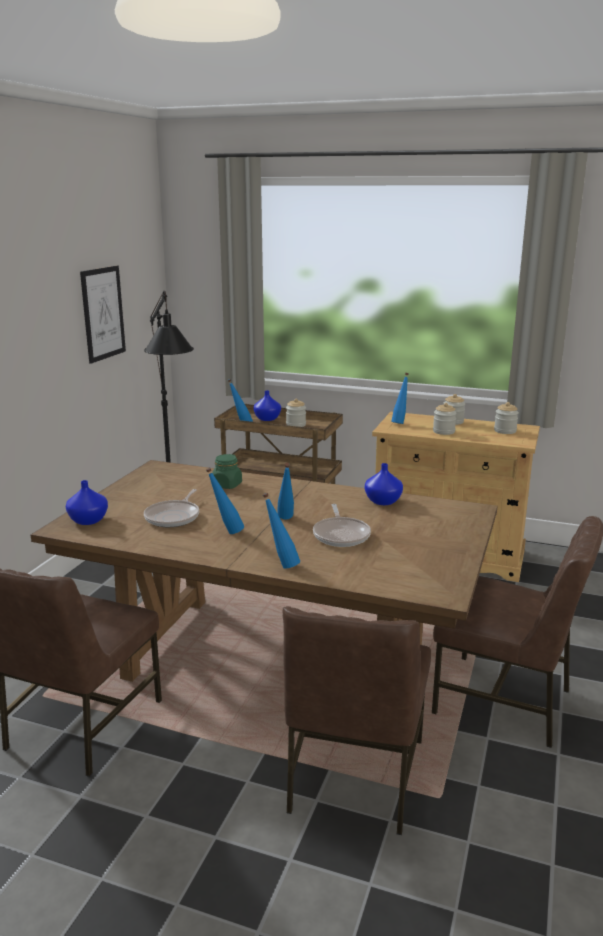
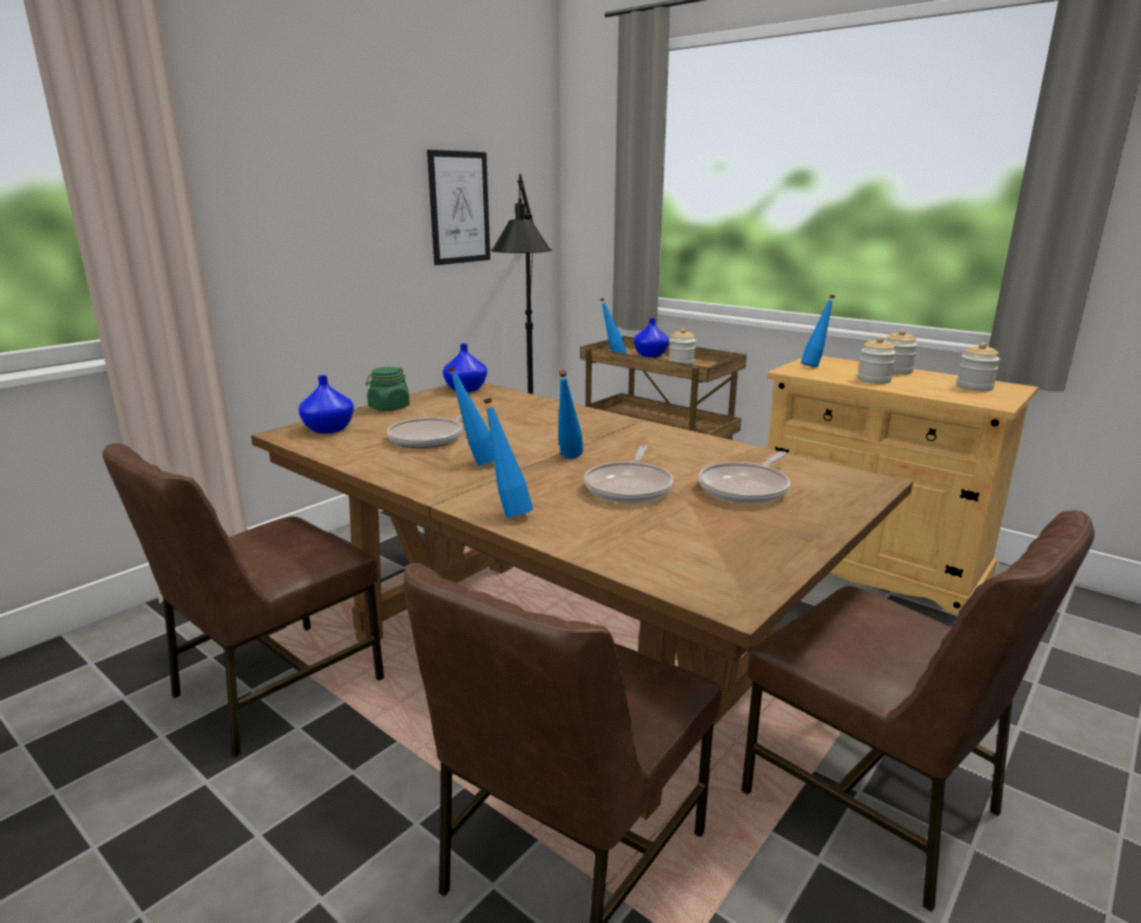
camera: 20 degrees right, 0 degrees up
green jar [212,454,242,489] -> green jar moved to [366,367,410,411]
blue vase [365,463,403,505] -> blue vase moved to [443,344,487,392]
none -> frying pan [698,451,790,504]

